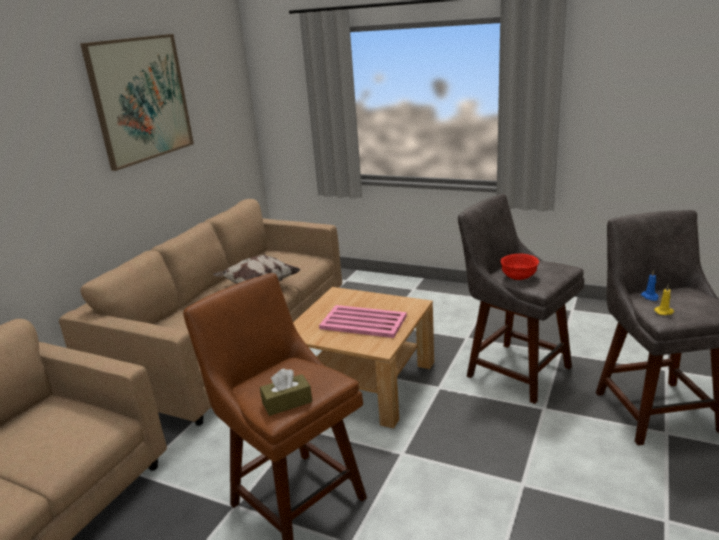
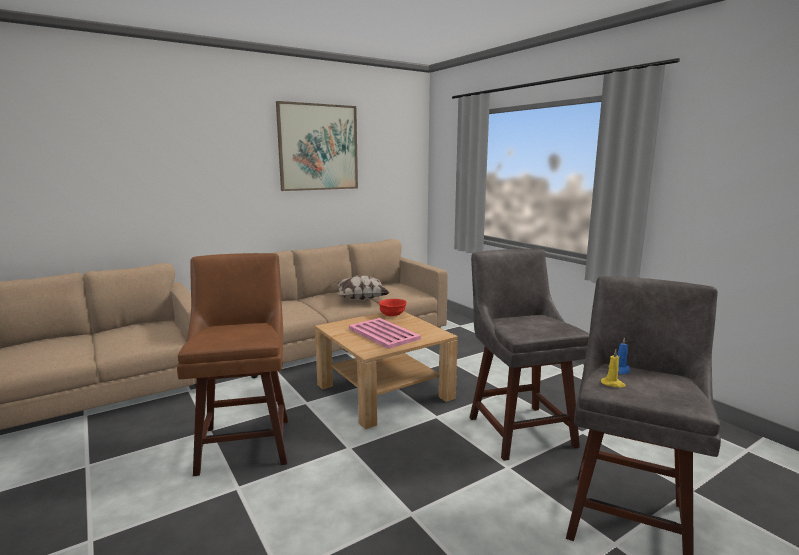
camera: 30 degrees right, 10 degrees down
brown tissue box [260,368,312,416] -> none
red bowl [501,254,539,280] -> red bowl moved to [379,299,407,316]

